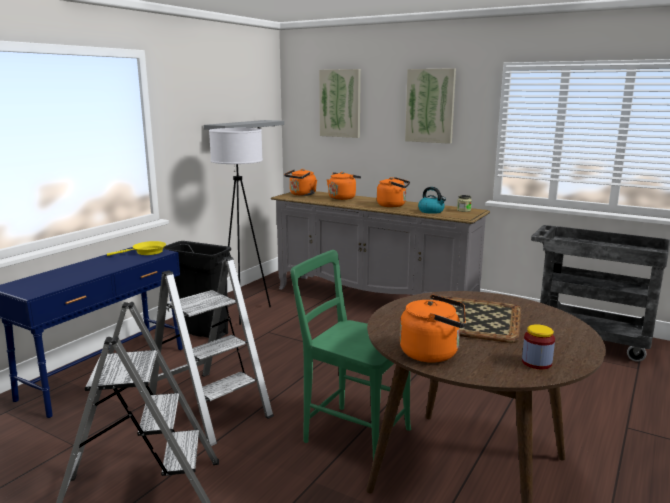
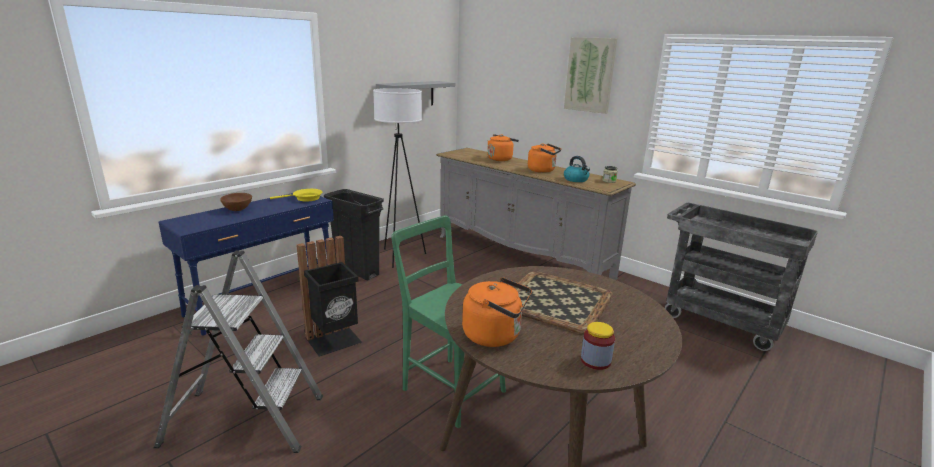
camera: 10 degrees right, 5 degrees up
grey step ladder [149,256,274,446] -> black trash can [296,236,362,357]
orange kettle [284,169,317,196] -> none
picture [319,69,361,138] -> none
none -> brown bowl [221,193,252,211]

